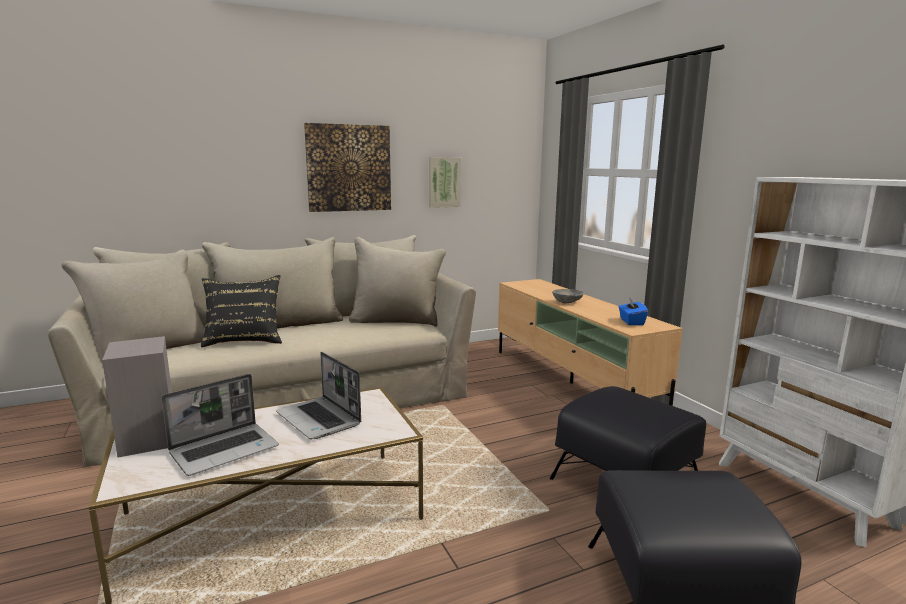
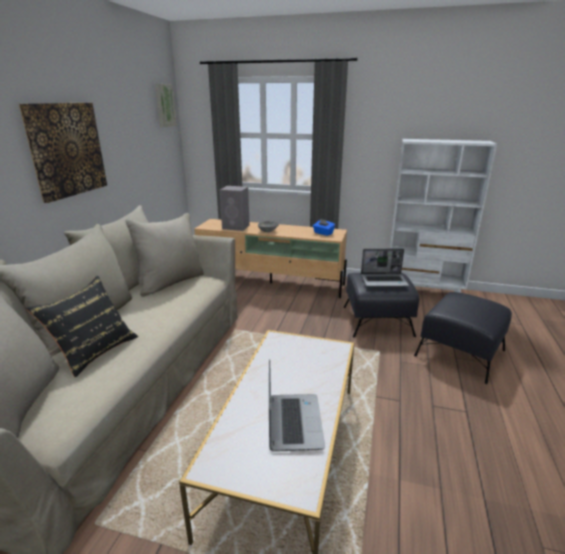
camera: 50 degrees left, 10 degrees up
grey speaker [102,336,172,457] -> grey speaker moved to [220,186,250,231]
laptop [276,352,361,439] -> laptop moved to [361,249,409,286]
picture [429,157,461,208] -> picture moved to [155,84,177,127]

